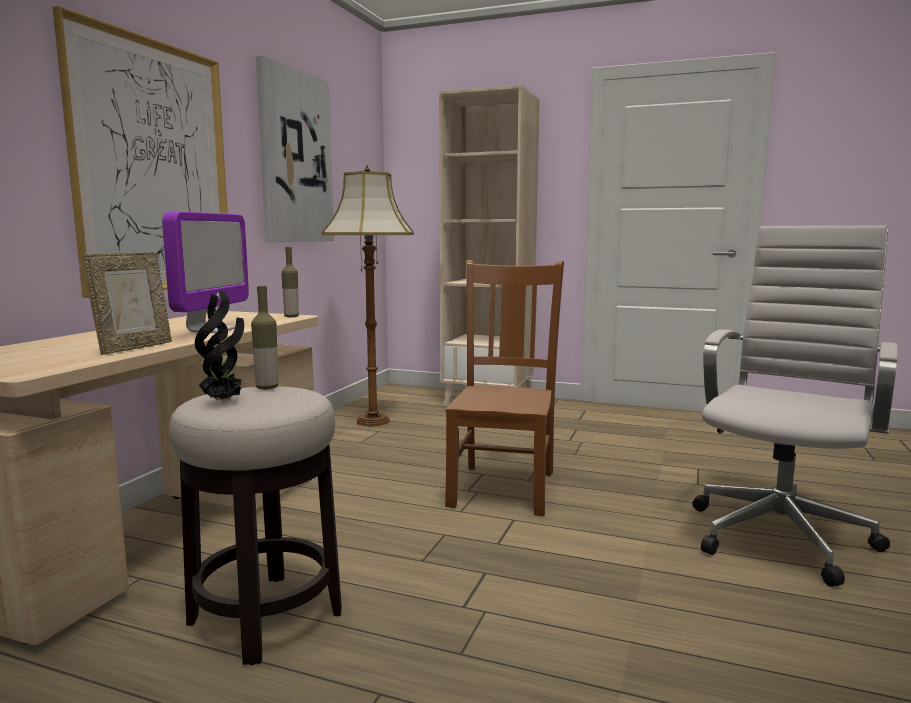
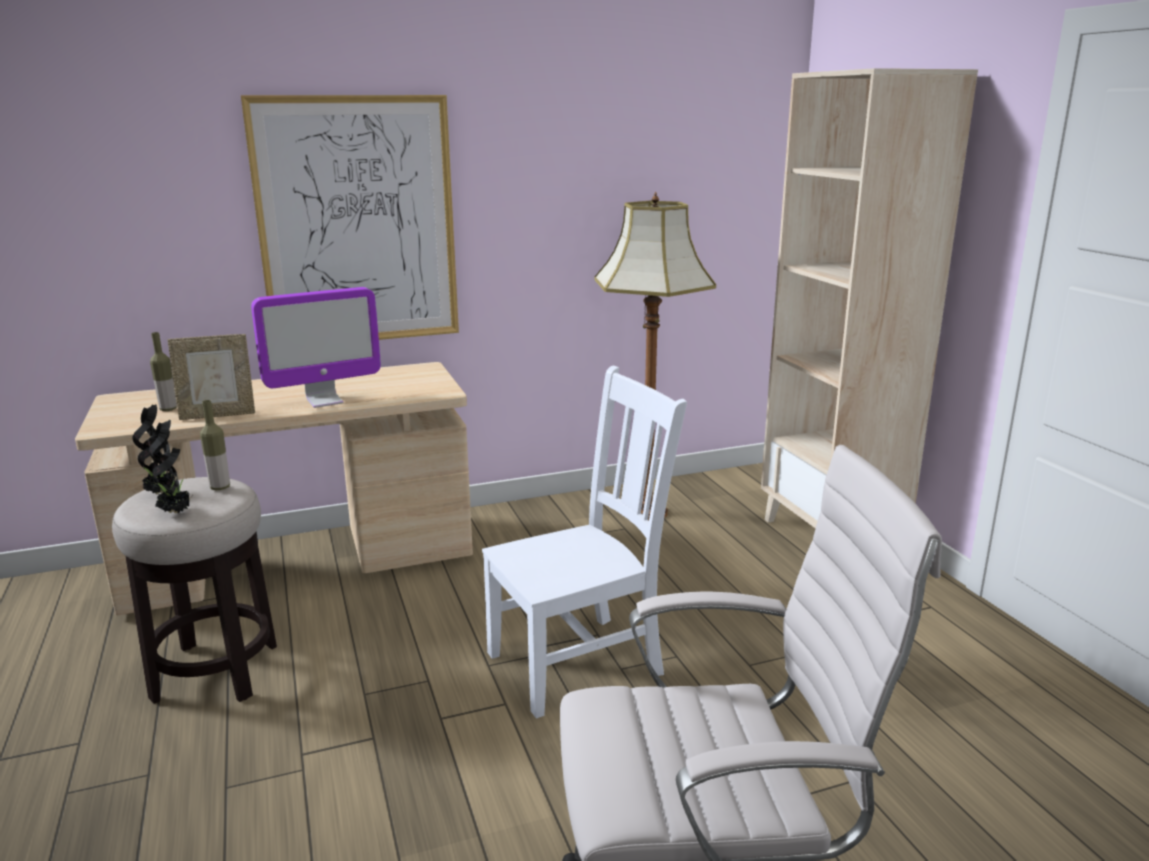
camera: 50 degrees right, 10 degrees up
picture [256,56,334,242] -> none
bottle [281,247,299,317] -> bottle moved to [150,332,177,411]
brown chair [445,260,564,516] -> white chair [482,366,687,719]
none -> potted plant [149,420,193,513]

